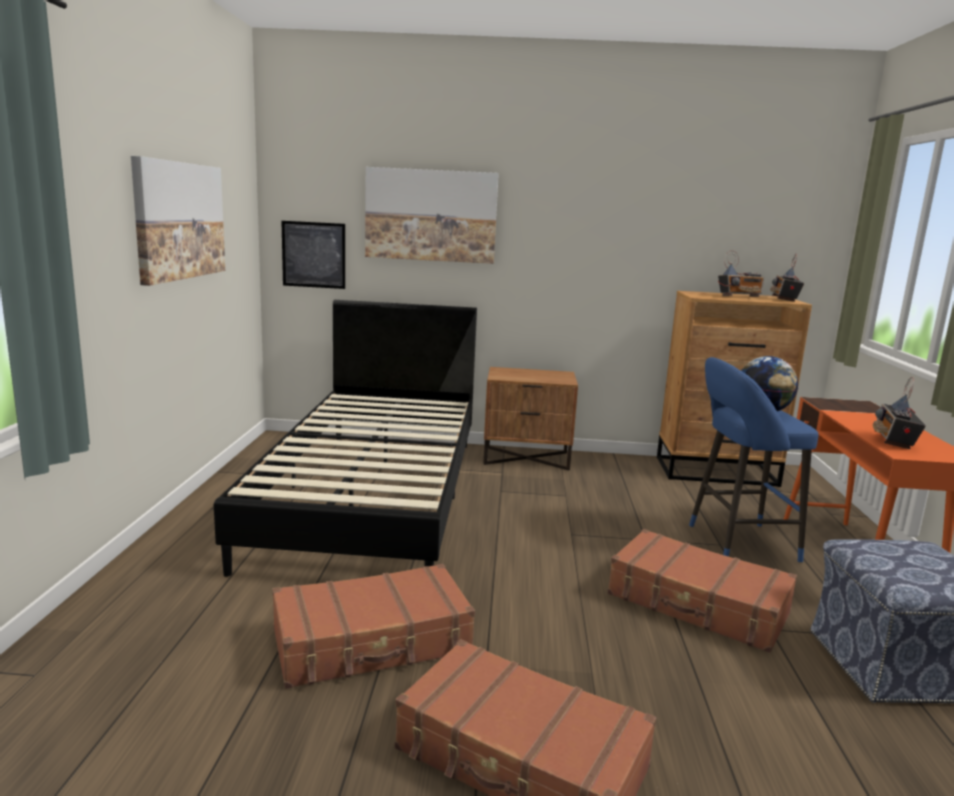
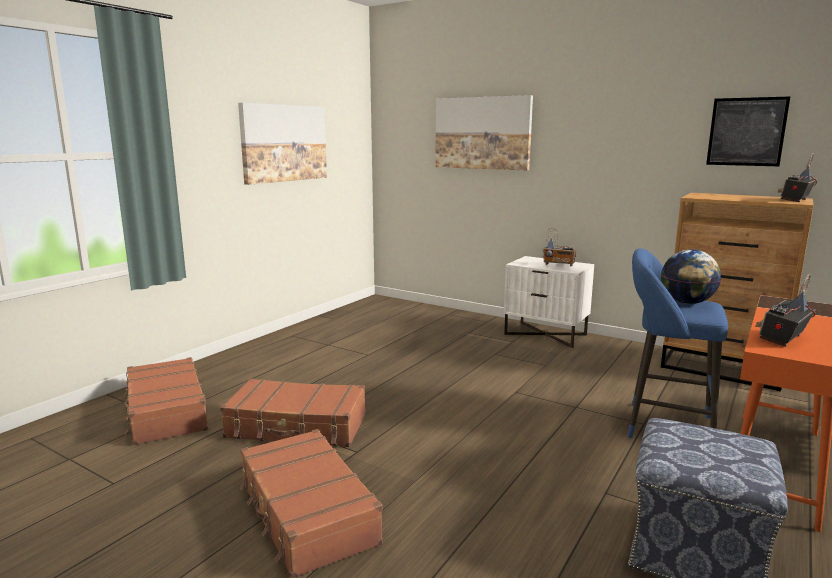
camera: 30 degrees right, 0 degrees up
black bed [214,300,477,577] -> none
picture [281,221,345,289] -> picture moved to [706,96,790,166]
brown nightstand [483,367,578,470] -> white nightstand [504,256,594,348]
brown suitcase [608,529,797,653] -> brown suitcase moved to [124,357,208,445]
radio [718,250,764,297] -> radio moved to [543,228,577,266]

